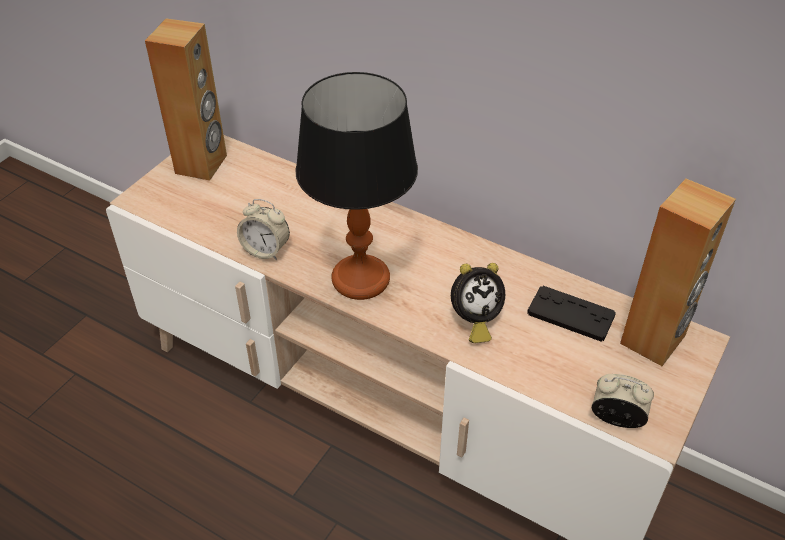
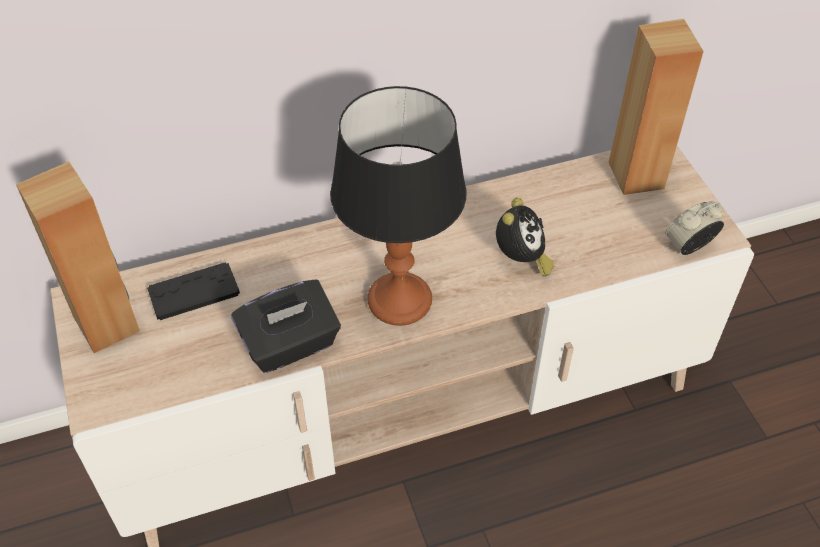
camera: 50 degrees left, 5 degrees up
alarm clock [237,199,290,260] -> black tissue box [231,279,341,373]
black game controller [527,286,616,341] -> black game controller moved to [147,262,240,320]

